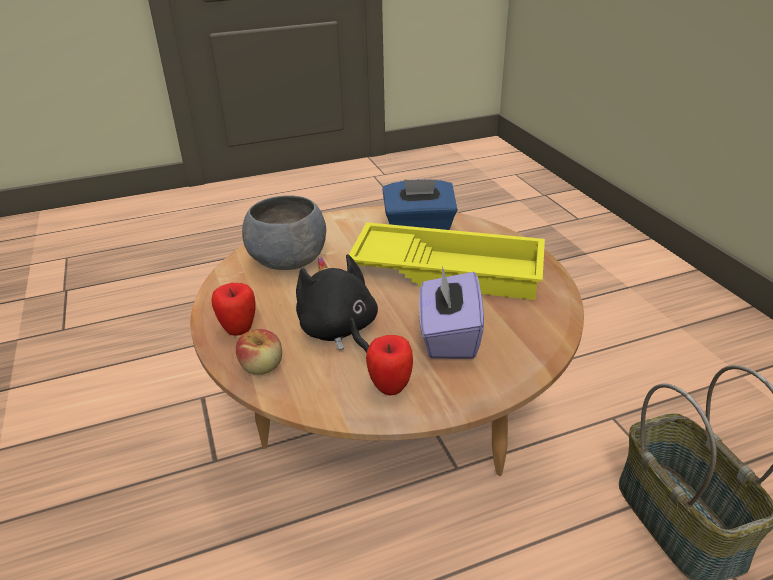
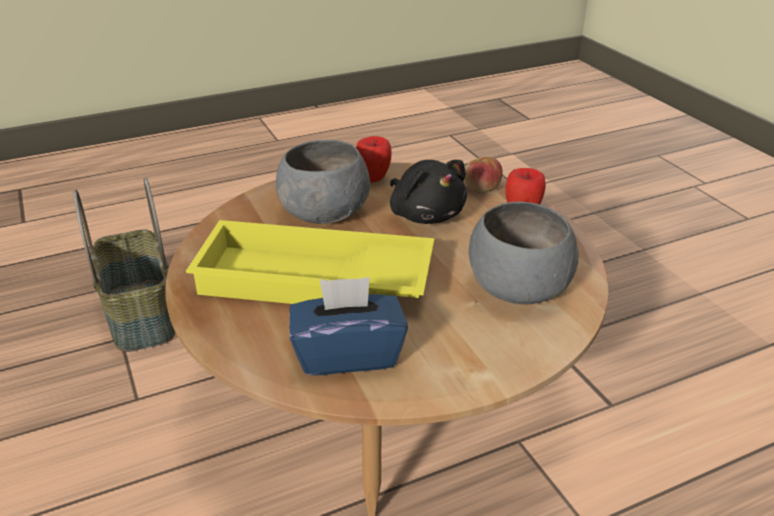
camera: 175 degrees right, 0 degrees up
purple tissue box [419,266,484,359] -> grey bowl [276,139,370,224]

